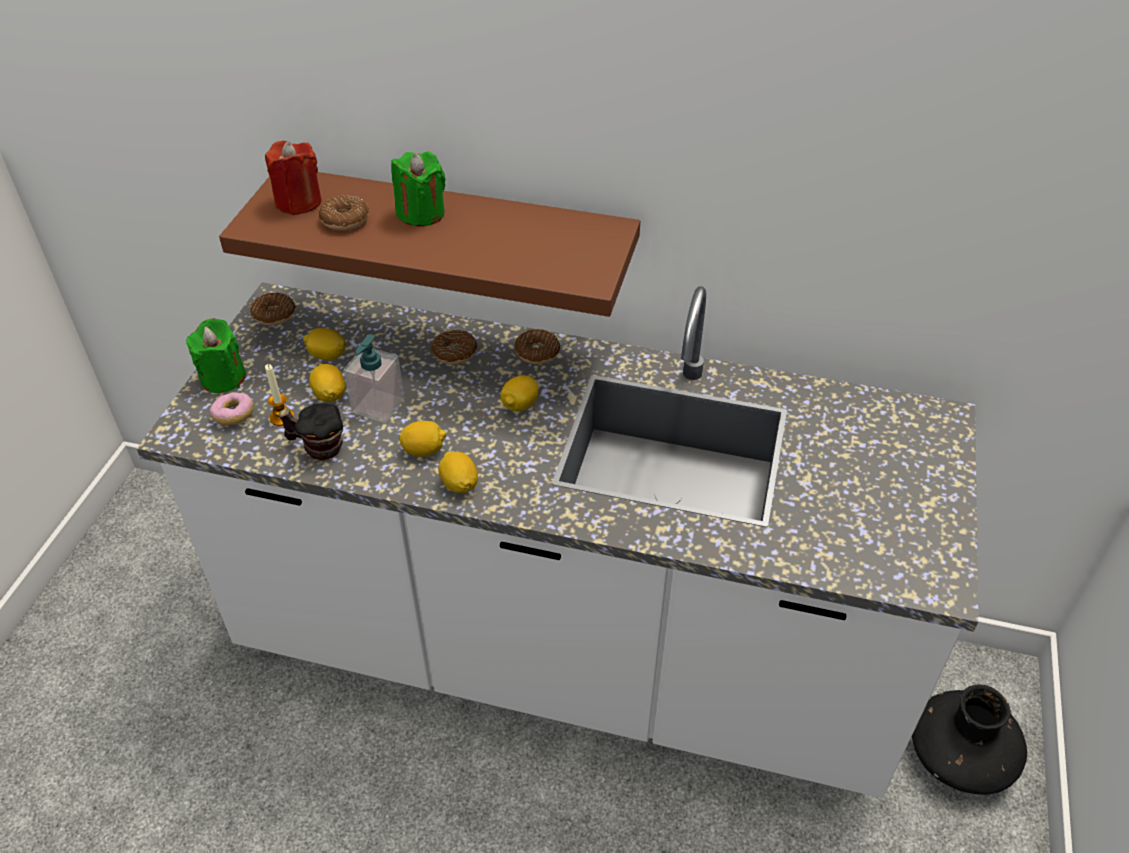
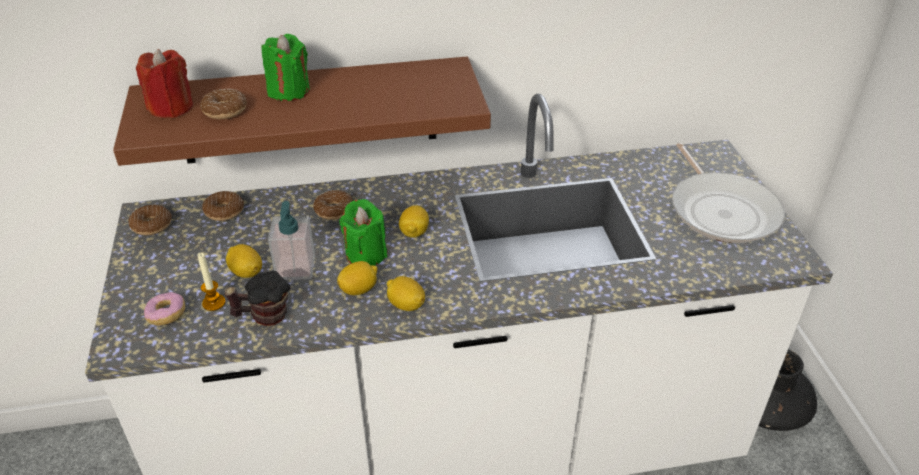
camera: 25 degrees left, 5 degrees down
green candle [186,318,246,393] -> green candle moved to [339,199,388,266]
lemon [303,328,346,360] -> none
donut [515,329,560,364] -> donut moved to [202,191,244,221]
none -> frying pan [672,143,785,243]

